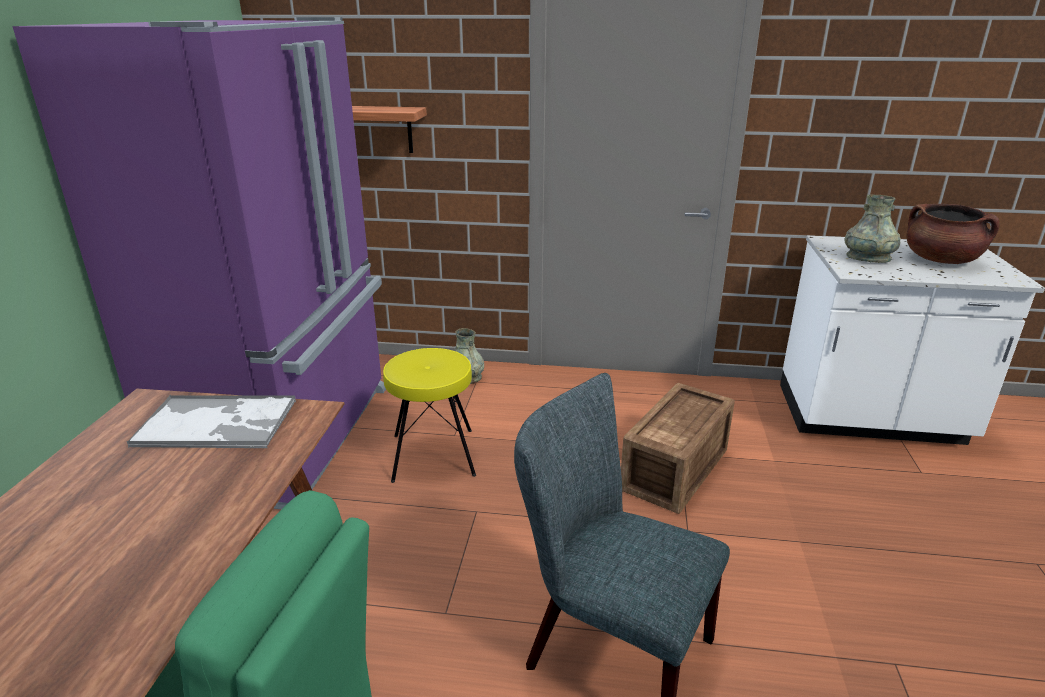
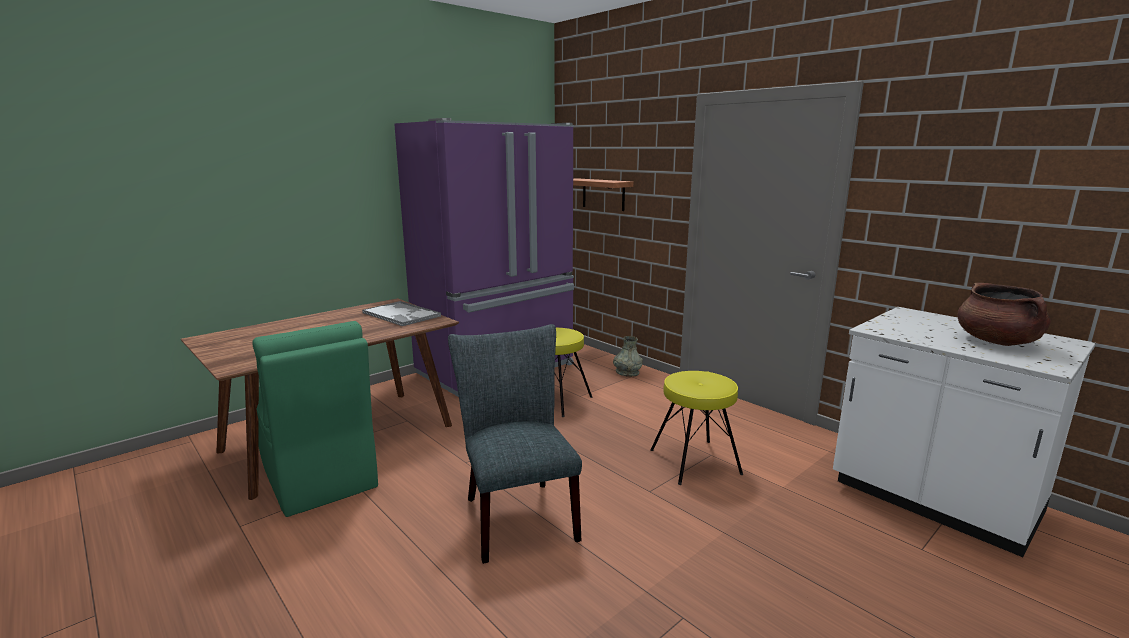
camera: 40 degrees right, 10 degrees down
crate [621,383,735,514] -> yellow stool [650,371,743,485]
grey vase [845,195,901,263] -> none

